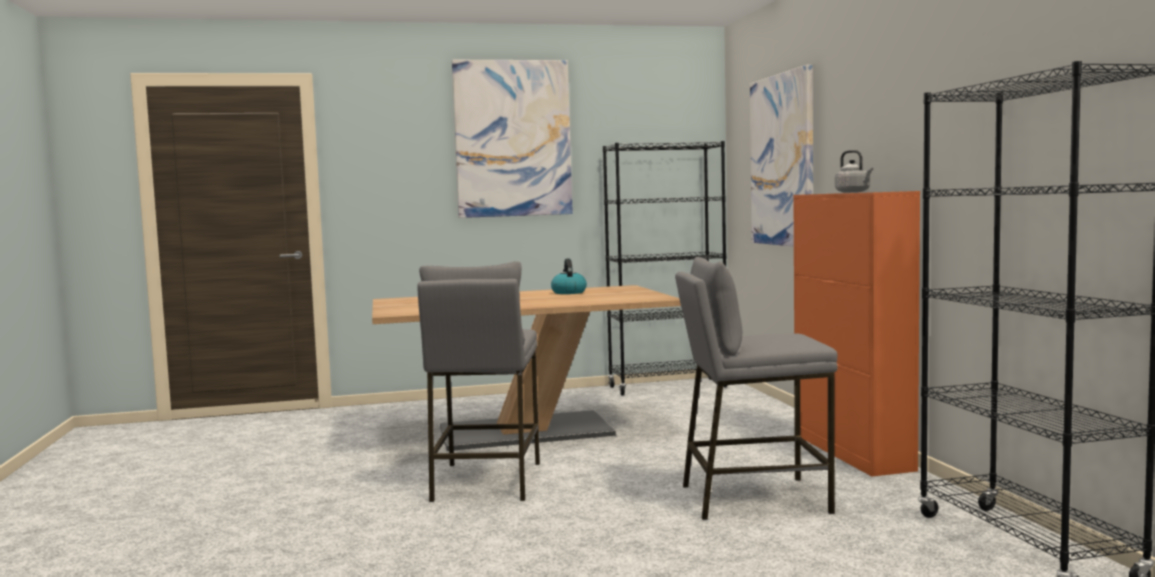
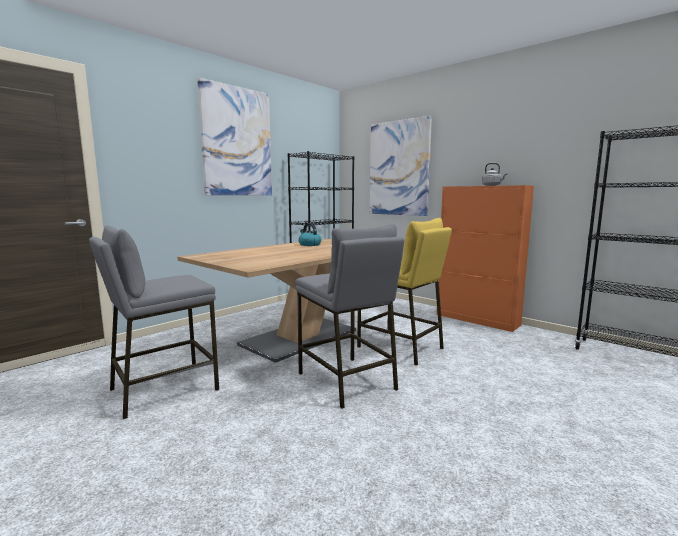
camera: 35 degrees left, 5 degrees up
grey stool [675,257,838,520] -> grey stool moved to [89,226,219,419]
none -> yellow stool [357,218,452,366]

